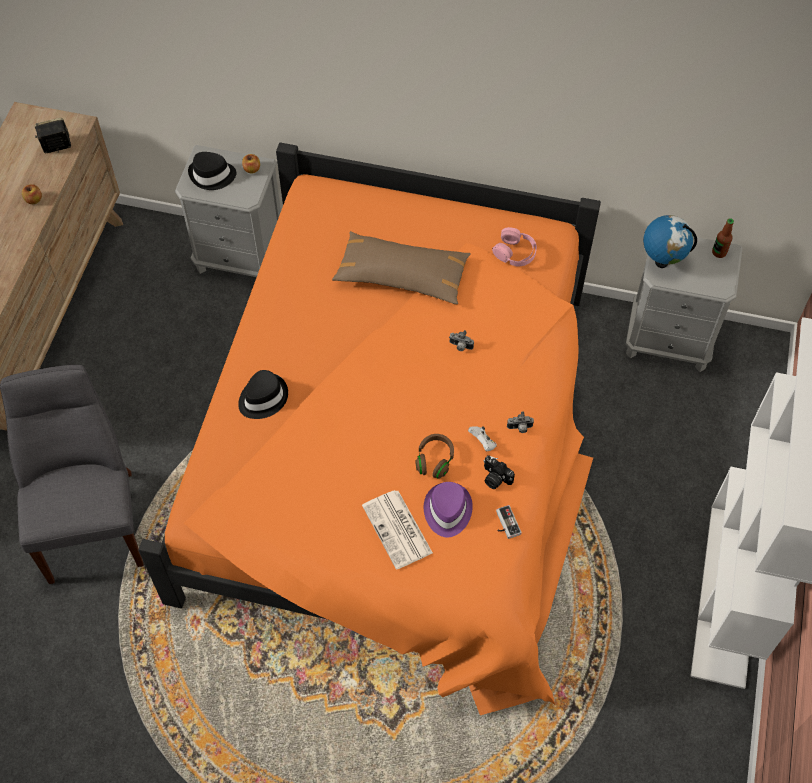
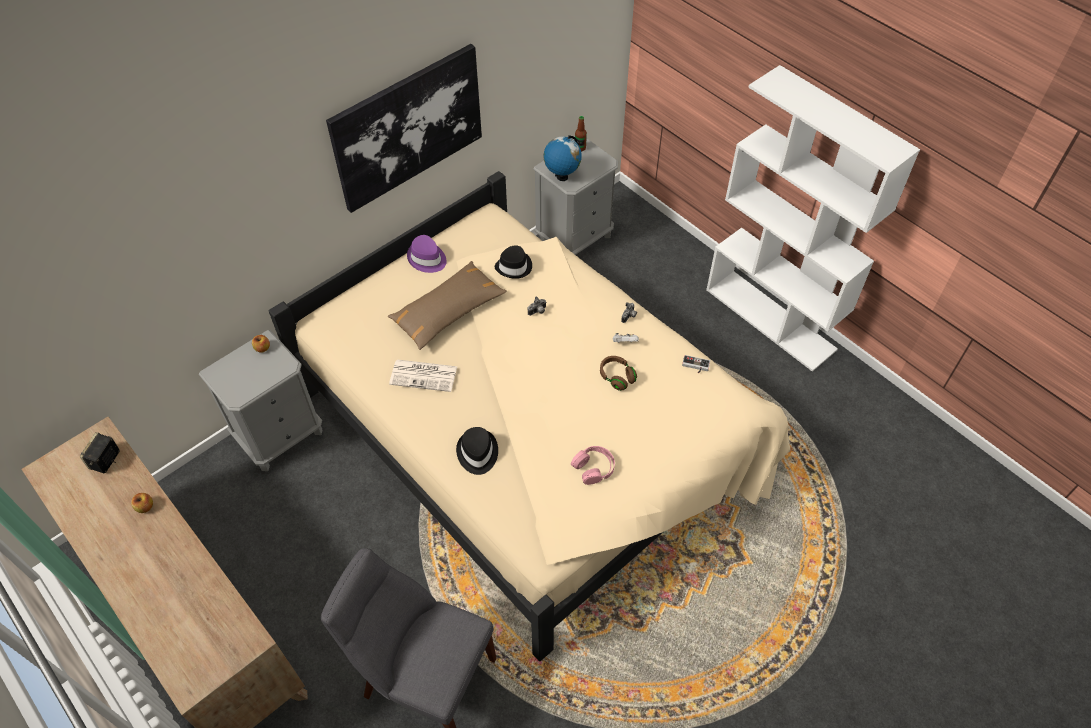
camera: 55 degrees left, 5 degrees down
orange bed [138,142,601,715] -> beige bed [269,171,790,661]
black hat [188,152,237,190] -> black hat moved to [495,245,532,279]
newspaper [362,490,433,569] -> newspaper moved to [389,359,457,392]
purple hat [424,482,473,537] -> purple hat moved to [407,235,447,273]
camera [484,456,515,489] -> none
pink headphones [492,227,537,266] -> pink headphones moved to [571,446,615,485]
none -> picture [326,44,482,213]

